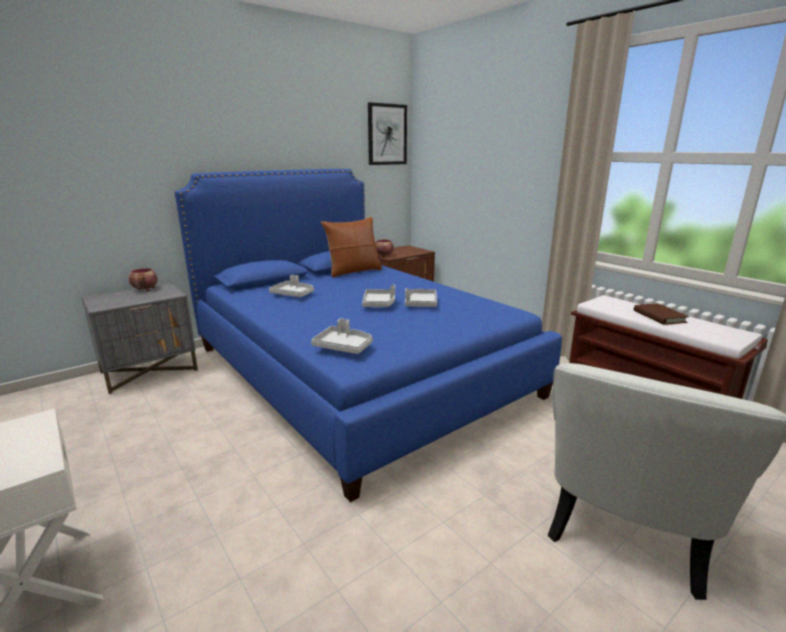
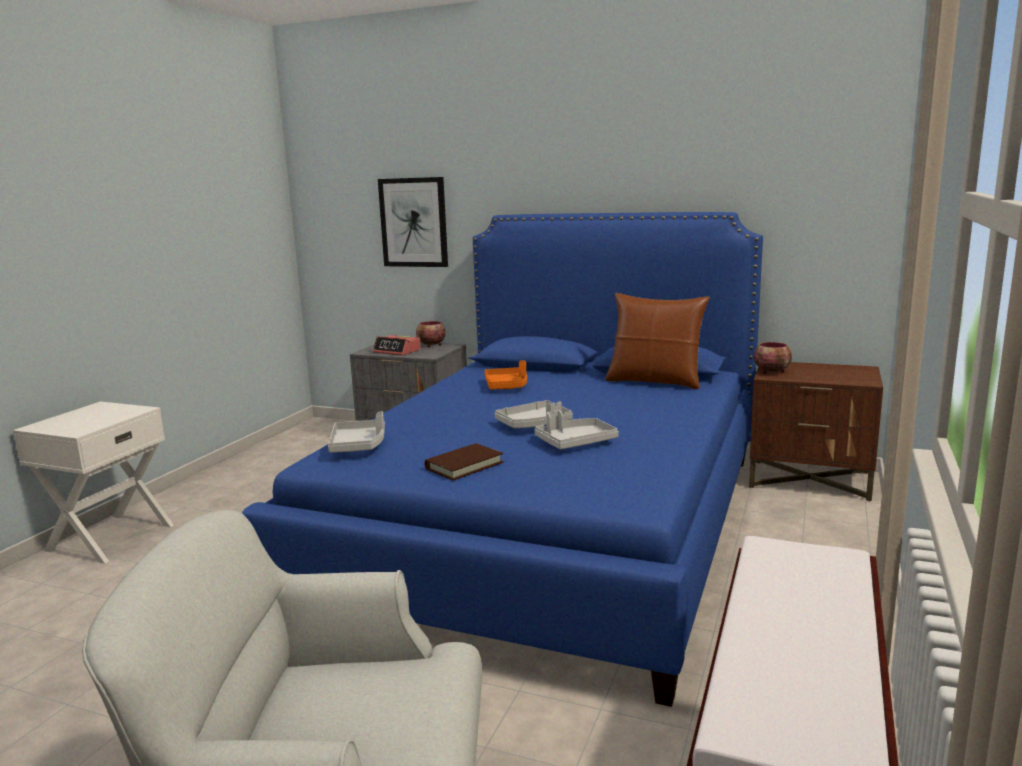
camera: 60 degrees right, 5 degrees down
grey tray [269,275,314,297] -> orange tray [484,360,527,389]
picture [368,102,407,165] -> picture moved to [378,177,448,267]
brown book [634,303,689,325] -> brown book moved to [425,443,504,480]
none -> alarm clock [373,335,421,355]

